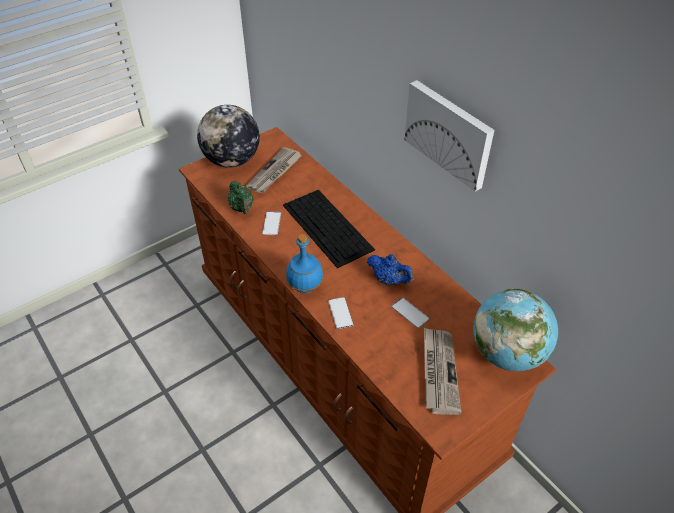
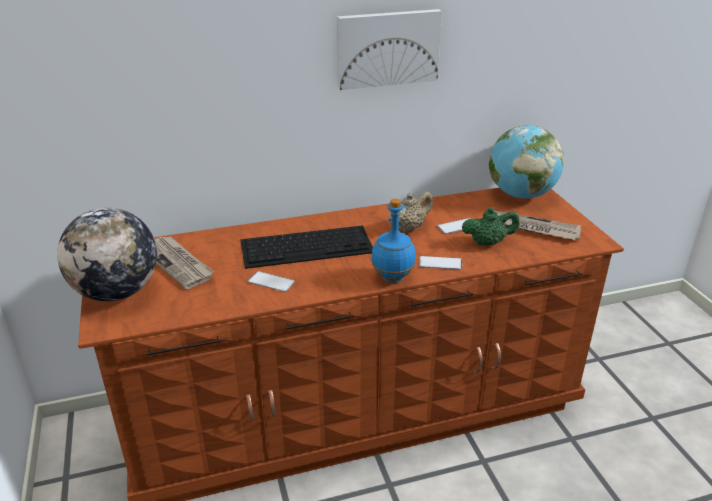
camera: 70 degrees left, 15 degrees down
green teapot [228,181,253,214] -> green teapot moved to [462,207,520,246]
blue teapot [367,254,414,285] -> beige teapot [388,192,433,232]

